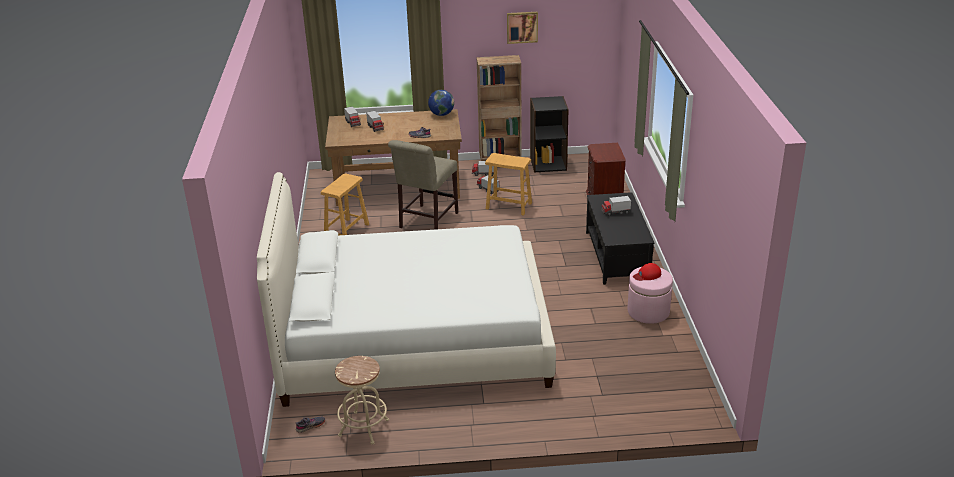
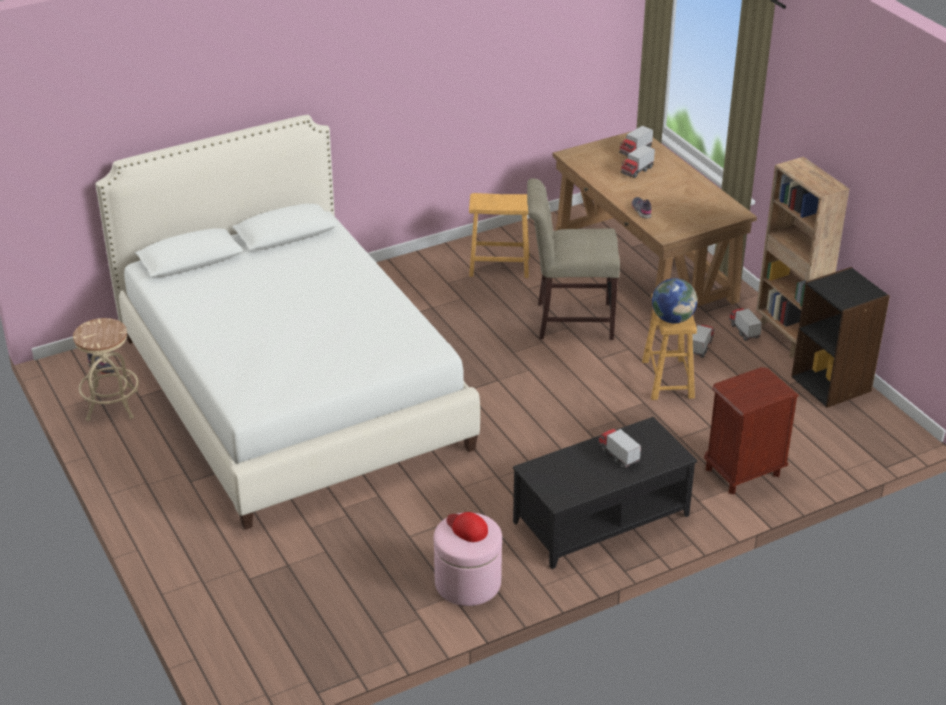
camera: 65 degrees right, 5 degrees up
globe [428,90,454,116] -> globe moved to [652,278,697,324]
picture [507,12,538,44] -> none

